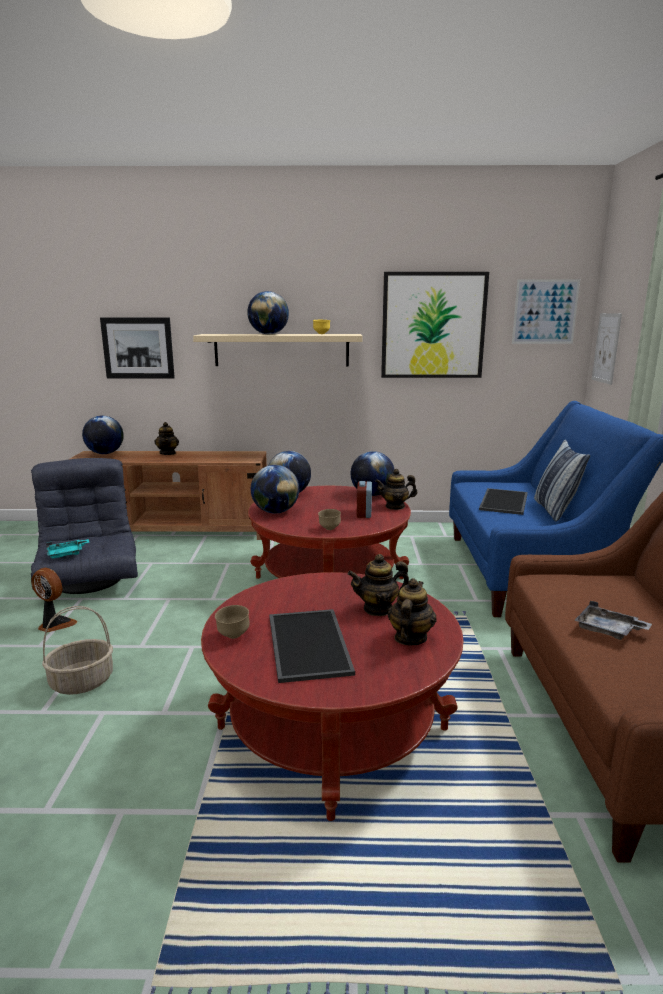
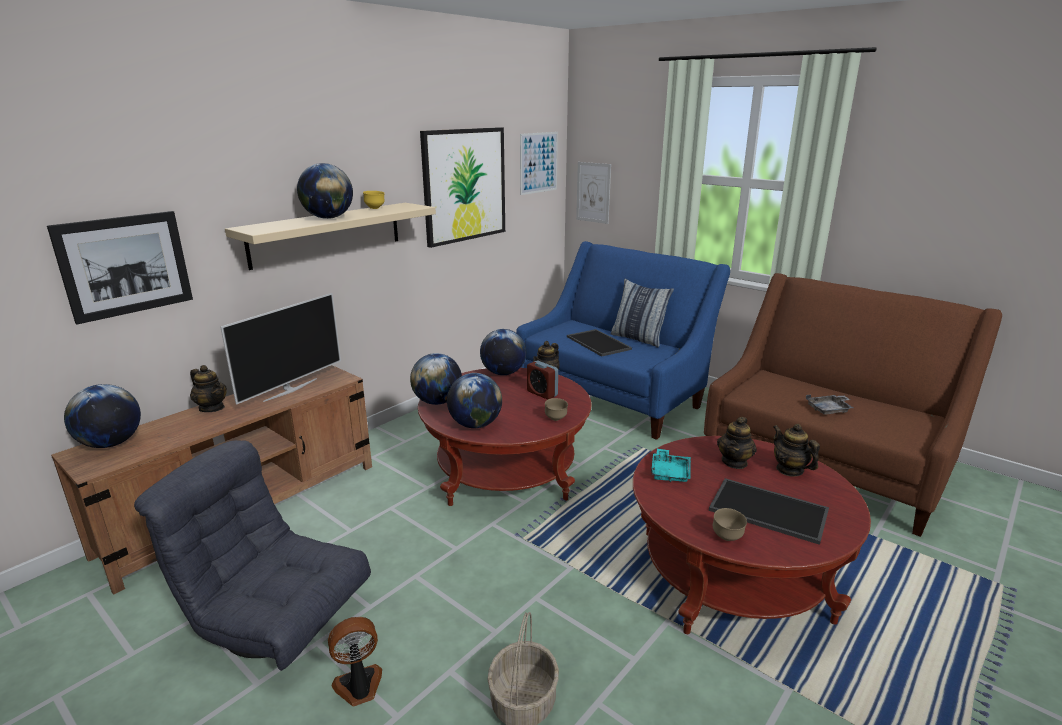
camera: 50 degrees left, 5 degrees up
turquoise tray [46,539,89,559] -> turquoise tray moved to [651,449,691,482]
none -> television [220,293,341,405]

